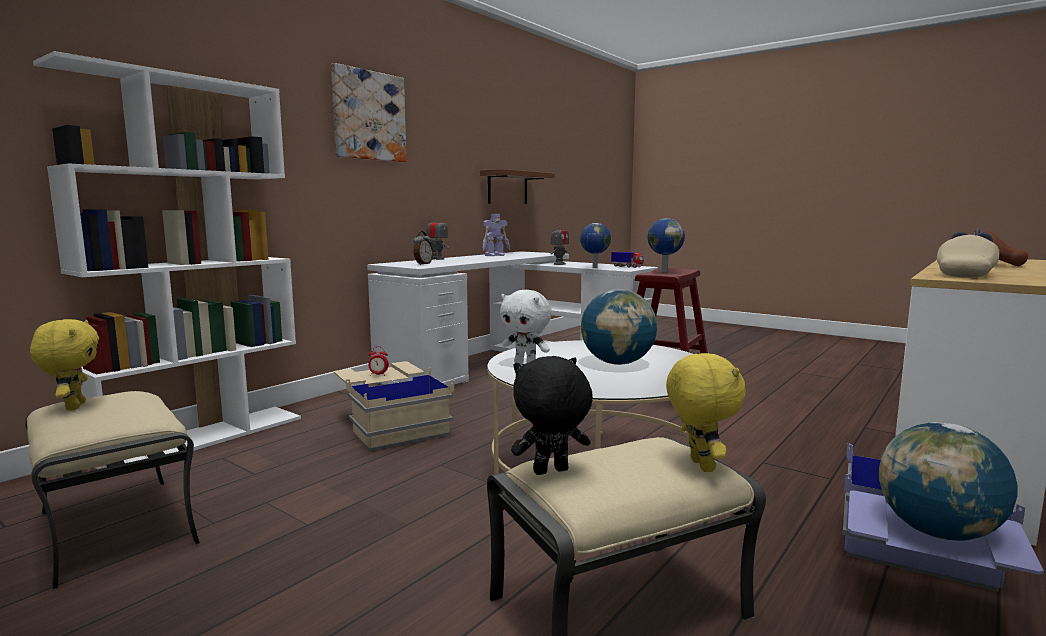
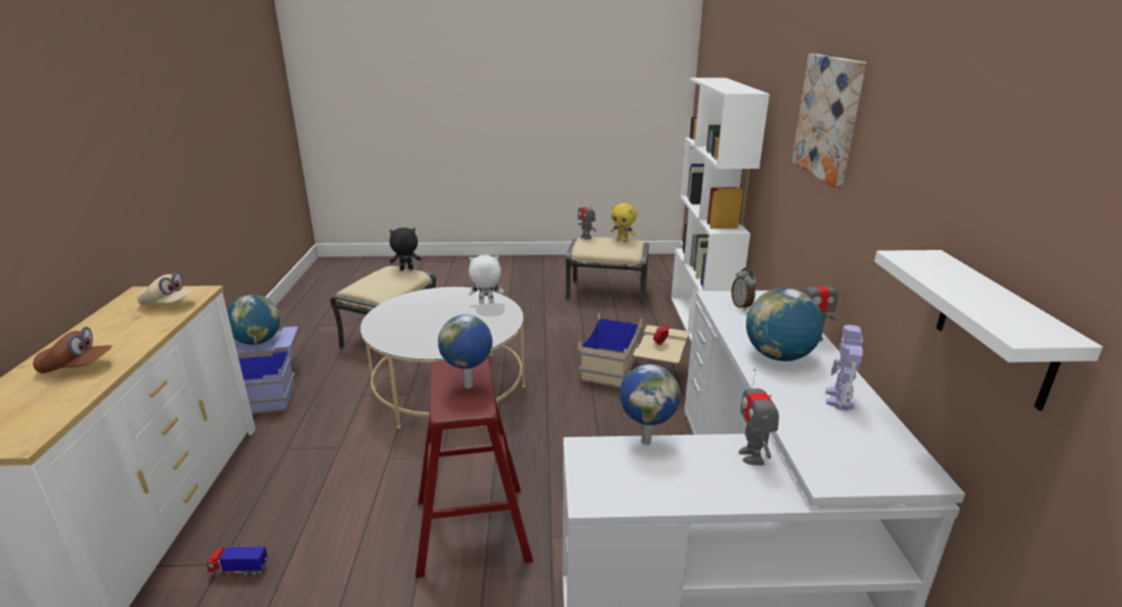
camera: 140 degrees right, 15 degrees up
brown shelf [480,169,555,204] -> white shelf [874,250,1103,411]
black plush toy [511,356,593,475] -> black plush toy turned 135 degrees counterclockwise [389,228,421,270]
globe [581,289,657,365] -> globe moved to [746,288,824,361]
toy truck [611,252,643,268] -> toy truck moved to [207,546,268,577]
yellow plush toy [666,353,746,472] -> none
beige cap [937,232,999,278] -> beige cap turned 75 degrees counterclockwise [137,272,196,306]
none -> toy robot [578,199,596,240]

